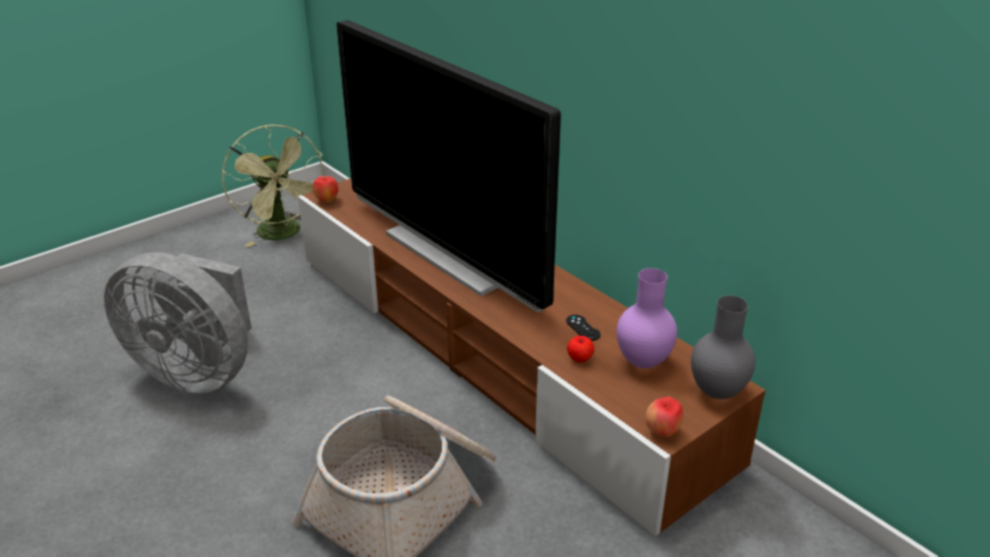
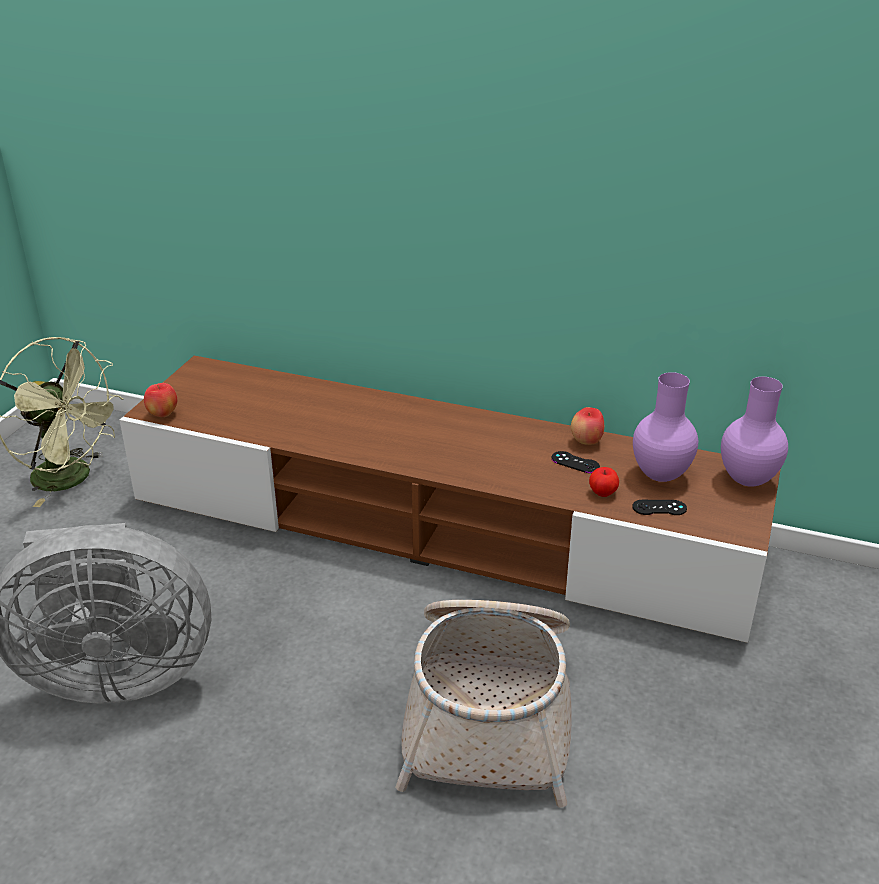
camera: 30 degrees left, 0 degrees up
television [336,20,561,313] -> none
apple [645,397,683,438] -> apple moved to [571,407,604,445]
grey vase [691,295,755,399] -> purple vase [721,377,788,487]
none -> black game controller [632,500,687,515]

